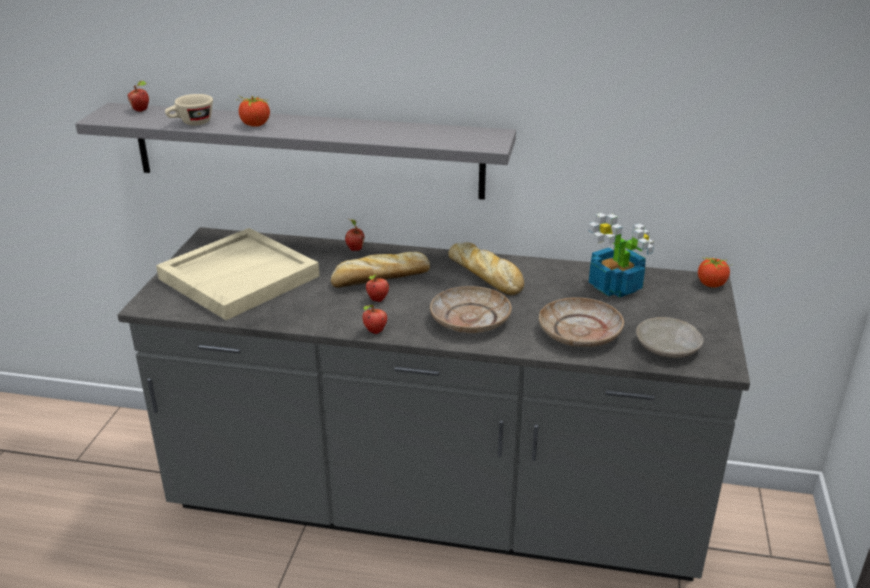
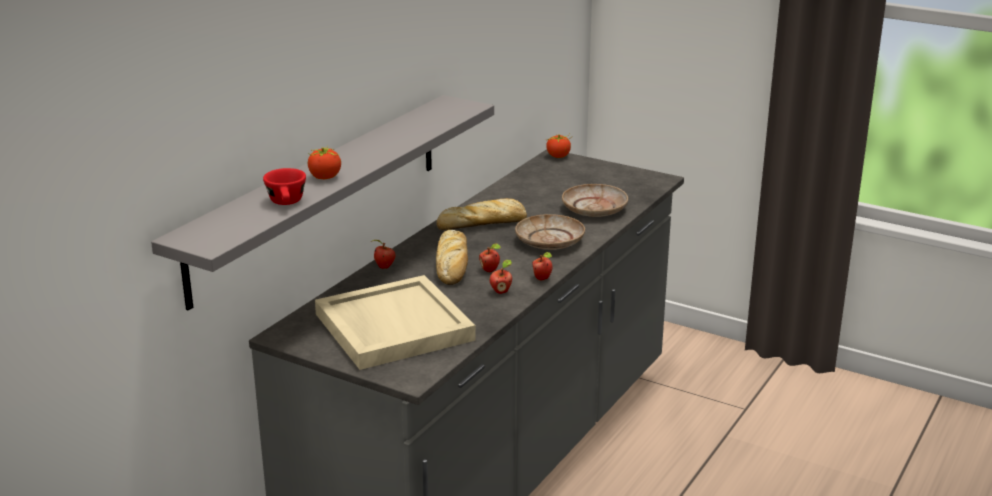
camera: 70 degrees left, 5 degrees down
apple [127,81,149,112] -> apple moved to [490,260,512,294]
beige cup [165,94,213,126] -> red cup [263,168,306,205]
potted plant [588,213,654,298] -> none
beige plate [636,317,704,358] -> none

